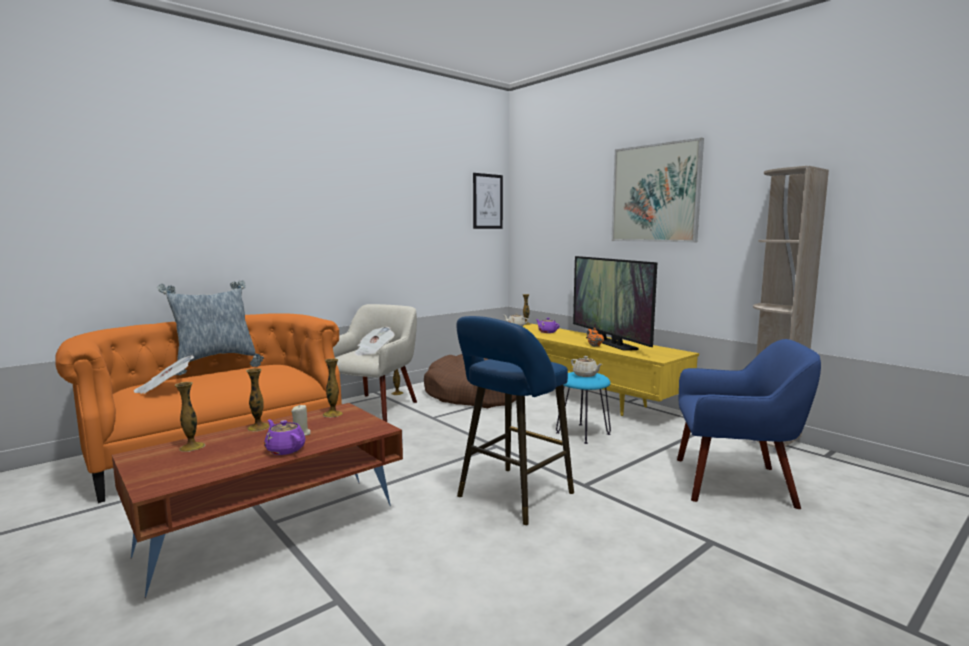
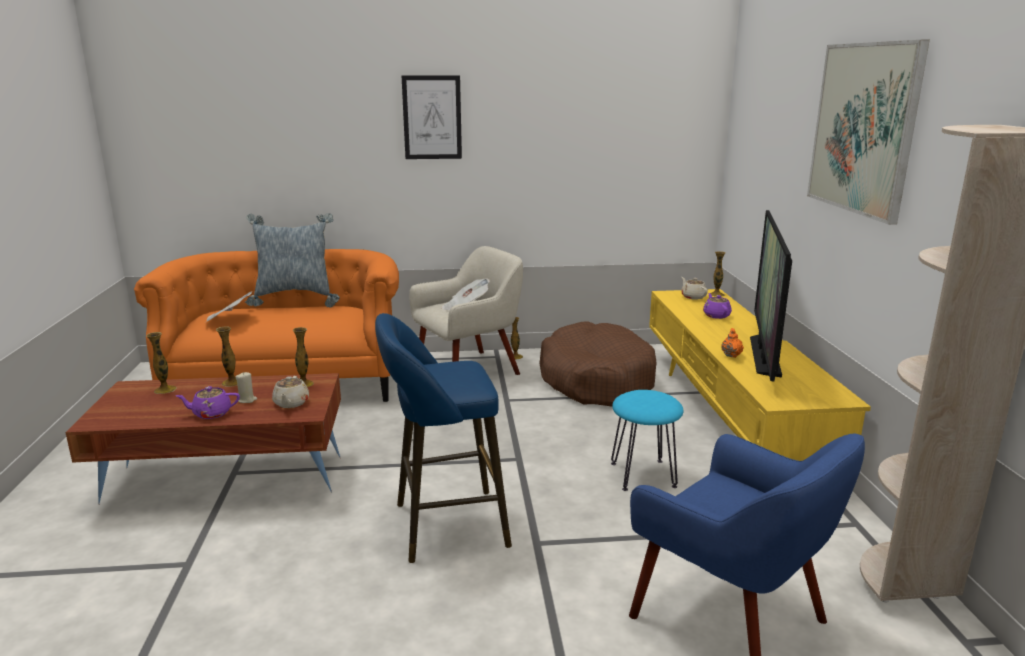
camera: 35 degrees right, 10 degrees up
purple teapot [264,419,305,455] -> purple teapot turned 90 degrees counterclockwise [176,386,240,419]
picture [473,173,503,229] -> picture moved to [402,75,462,159]
beige teapot [571,356,602,377] -> beige teapot moved to [272,376,309,408]

